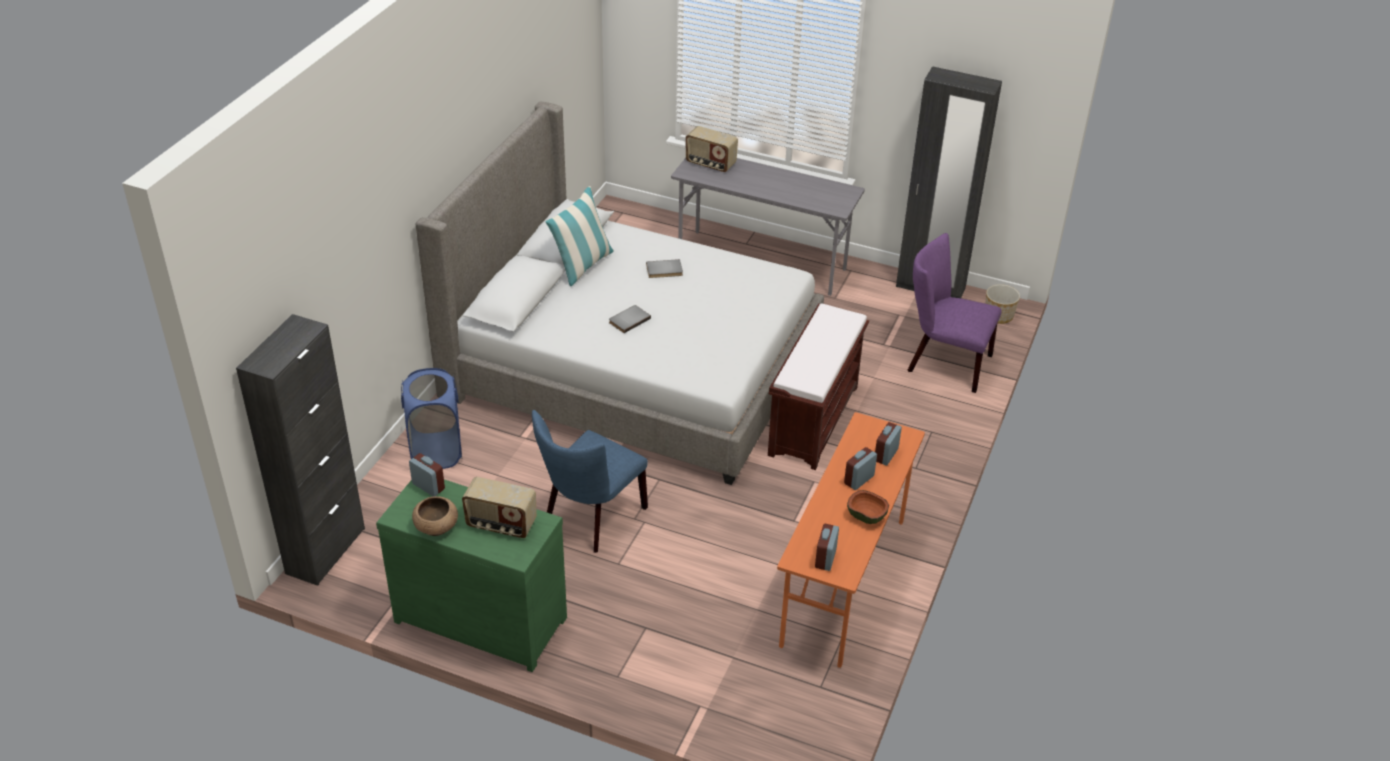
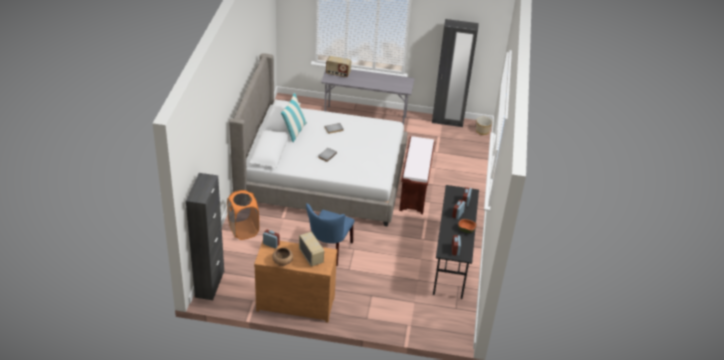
camera: 15 degrees left, 0 degrees up
green dresser [376,479,567,672] -> brown dresser [254,241,337,323]
blue laundry basket [401,368,462,469] -> orange laundry basket [227,190,259,240]
radio [462,477,537,538] -> radio turned 120 degrees counterclockwise [299,232,324,267]
orange desk [777,412,925,668] -> black desk [433,185,479,299]
purple chair [908,233,1002,393] -> none

